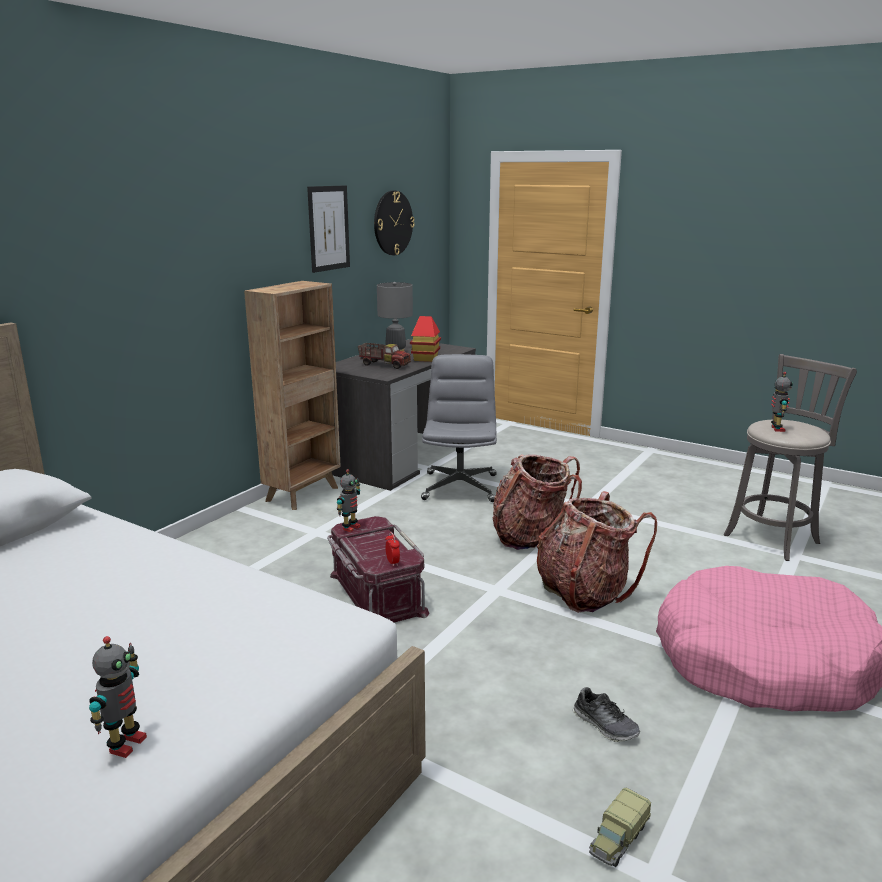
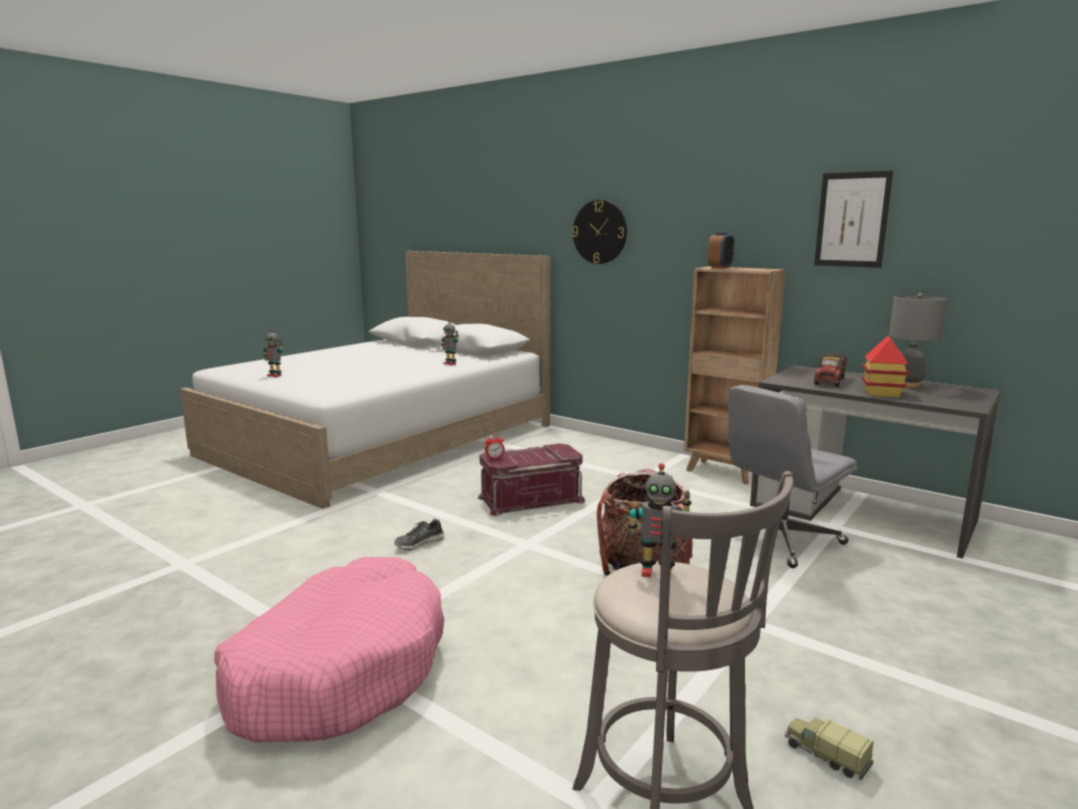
camera: 95 degrees right, 5 degrees down
toy robot [337,469,361,532] -> toy robot moved to [442,320,459,365]
wall clock [374,191,415,255] -> wall clock moved to [572,200,627,264]
grey office chair [421,354,497,502] -> grey office chair turned 135 degrees clockwise [728,385,857,568]
backpack [537,491,657,613] -> none
shoe [573,687,640,742] -> shoe moved to [394,519,444,551]
toy truck [589,788,651,867] -> toy truck moved to [785,717,874,780]
none -> alarm clock [708,232,735,269]

